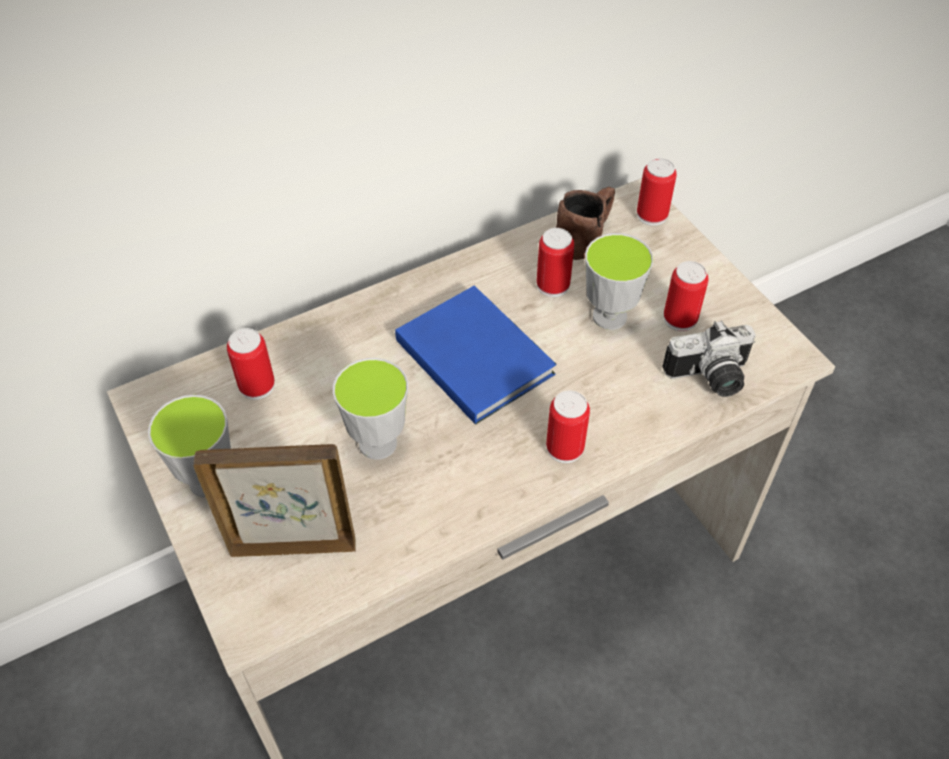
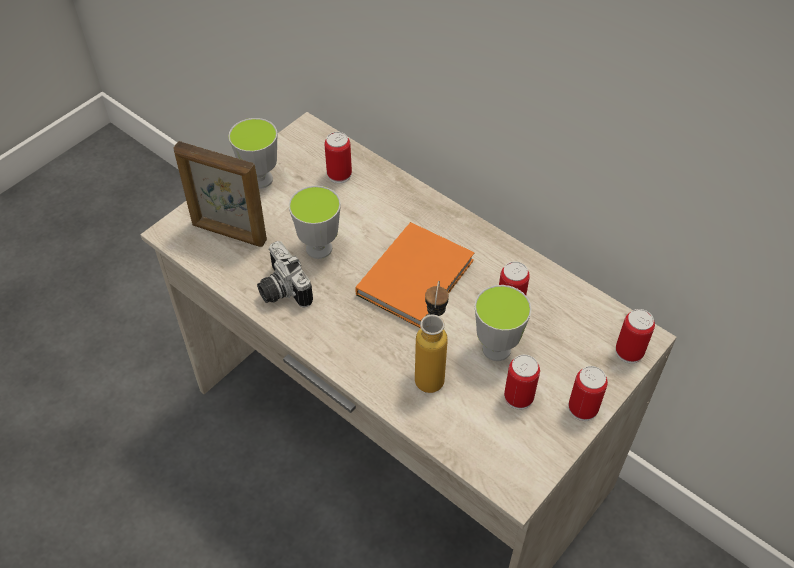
camera: 70 degrees right, 0 degrees up
picture frame [193,444,356,557] -> picture frame turned 135 degrees clockwise [174,141,267,247]
blue book [395,286,556,425] -> orange book [355,222,474,328]
can [546,391,590,463] -> can moved to [568,366,608,421]
brown mug [556,187,615,260] -> none
camera [662,320,756,397] -> camera moved to [257,241,313,307]
none -> bottle [415,281,449,393]

